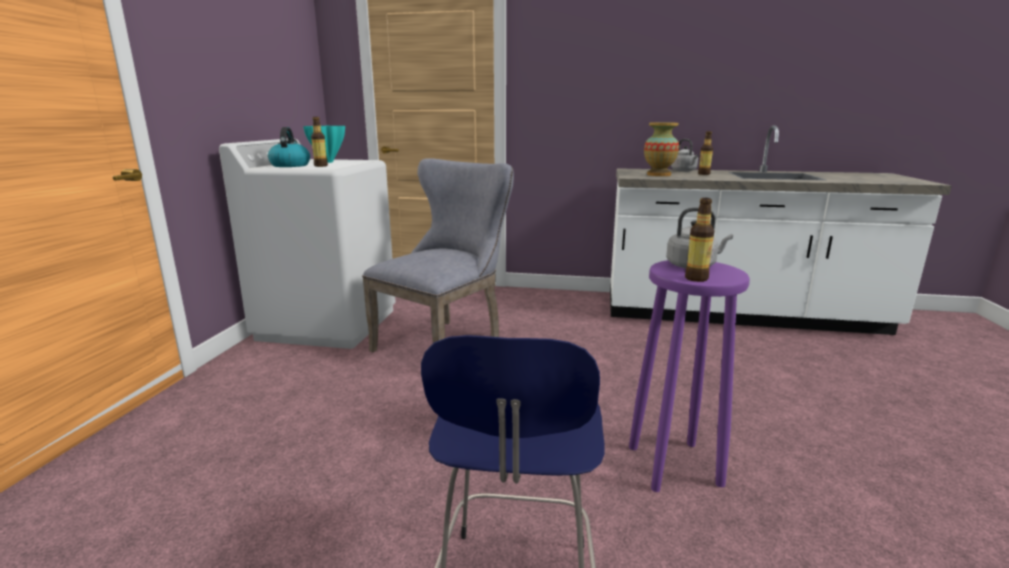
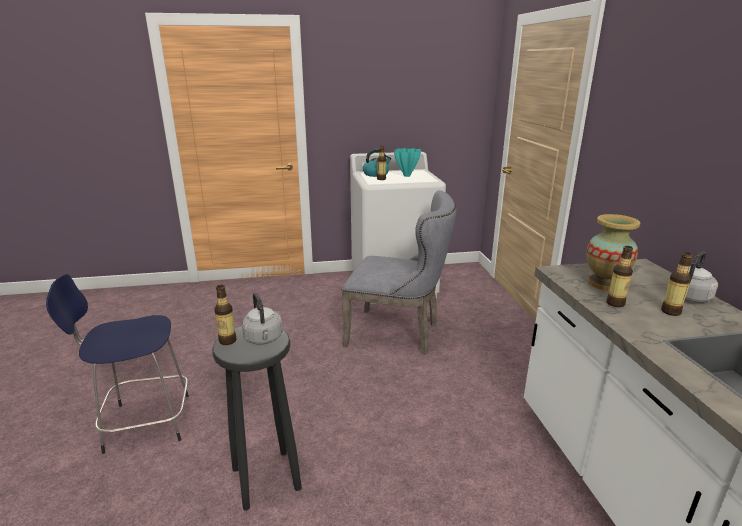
camera: 70 degrees right, 5 degrees up
purple stool [629,260,750,492] -> black stool [212,326,302,511]
none -> bottle [606,246,633,307]

